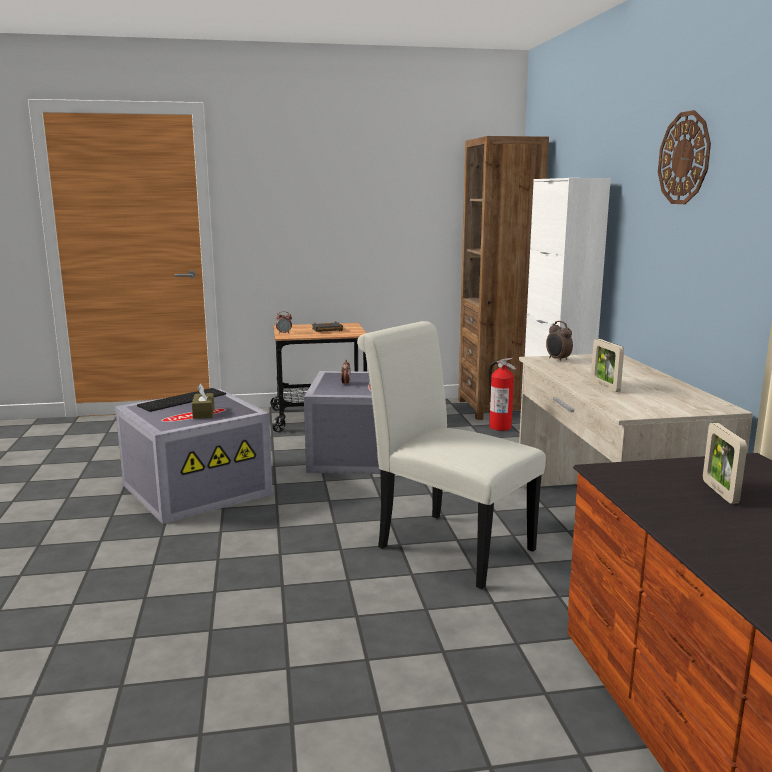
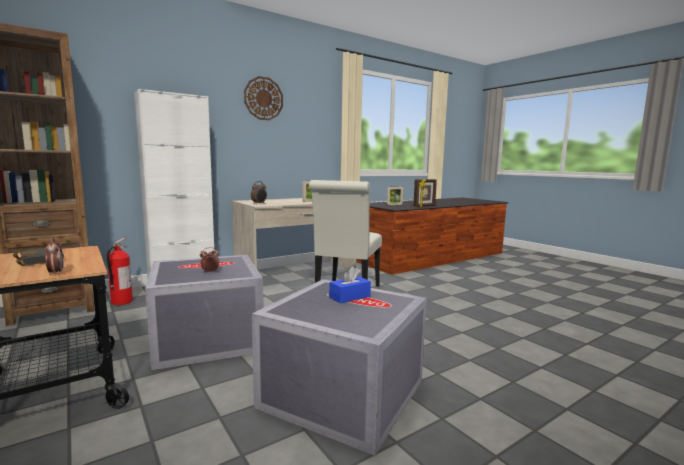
camera: 115 degrees left, 5 degrees down
keyboard [137,388,226,412] -> none
brown tissue box [192,384,214,419] -> blue tissue box [329,266,371,303]
none -> picture frame [413,178,437,207]

